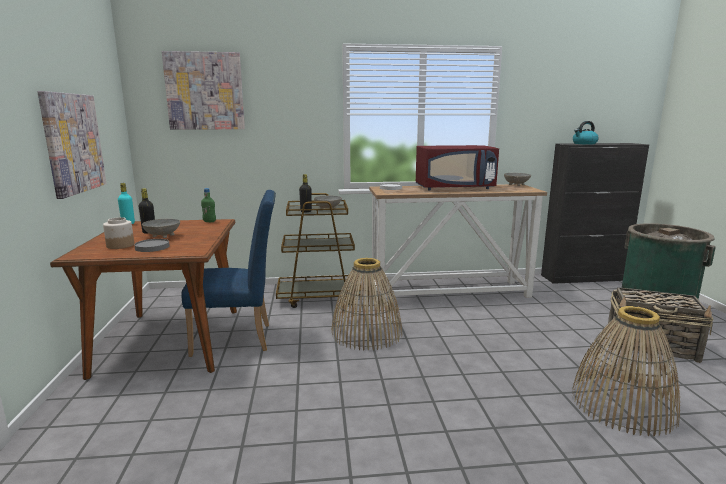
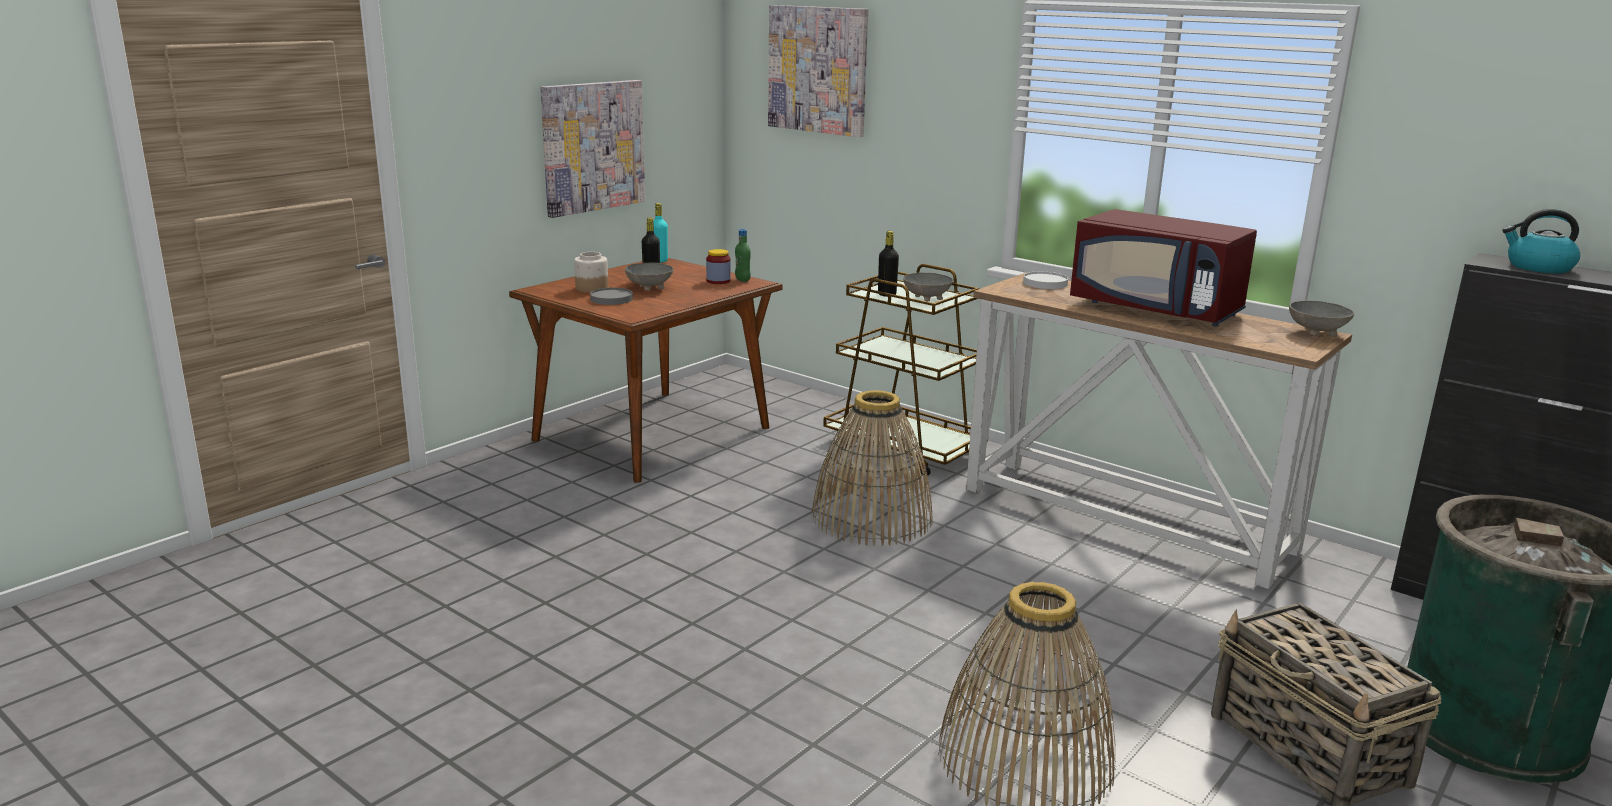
camera: 45 degrees right, 5 degrees up
blue chair [181,190,276,357] -> none
none -> jar [706,249,731,284]

